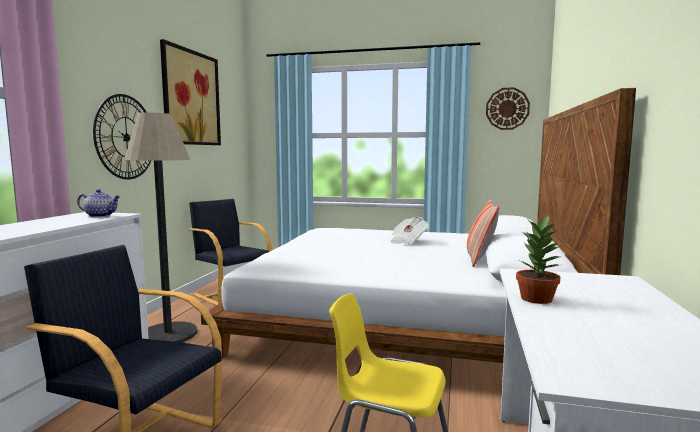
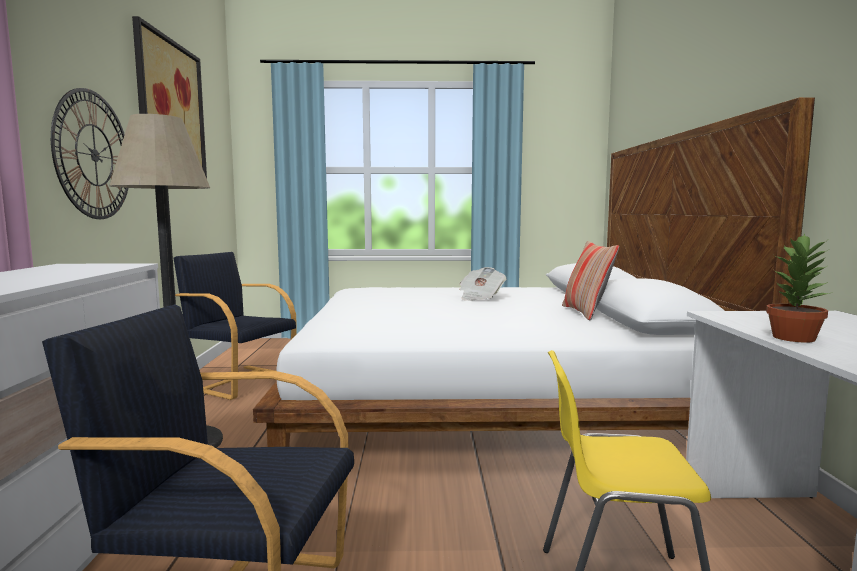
camera: 15 degrees left, 0 degrees up
teapot [77,189,121,217] -> none
wall clock [486,87,530,130] -> none

